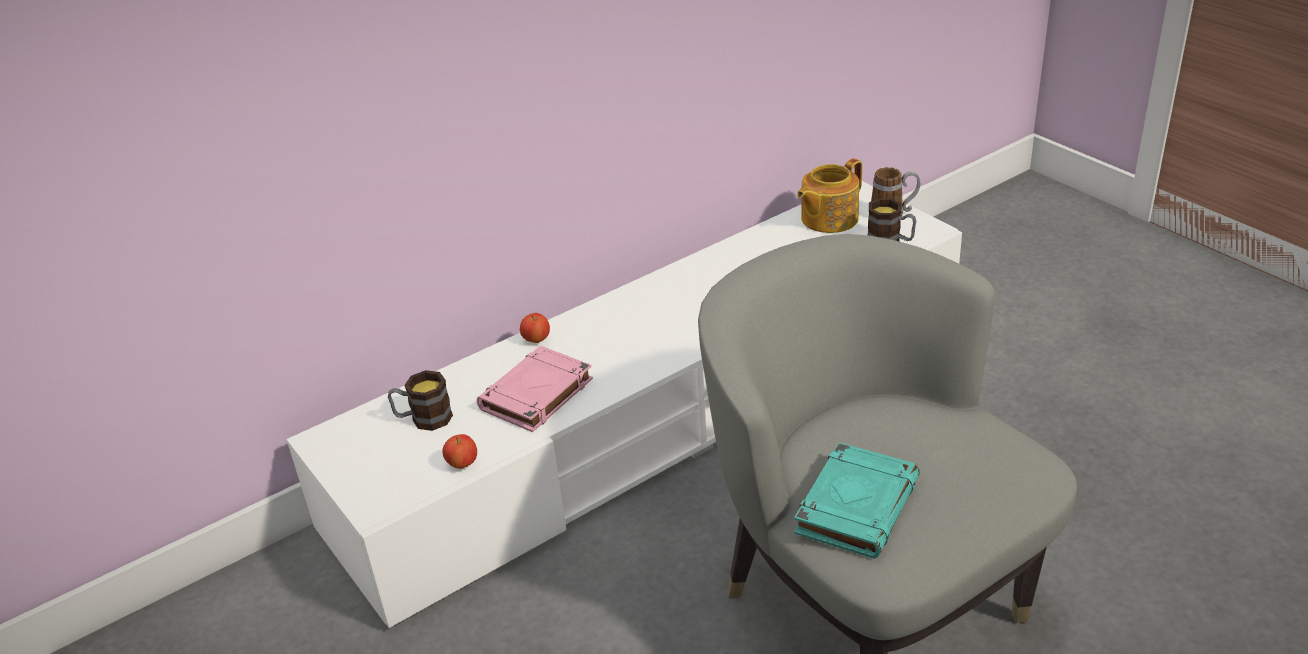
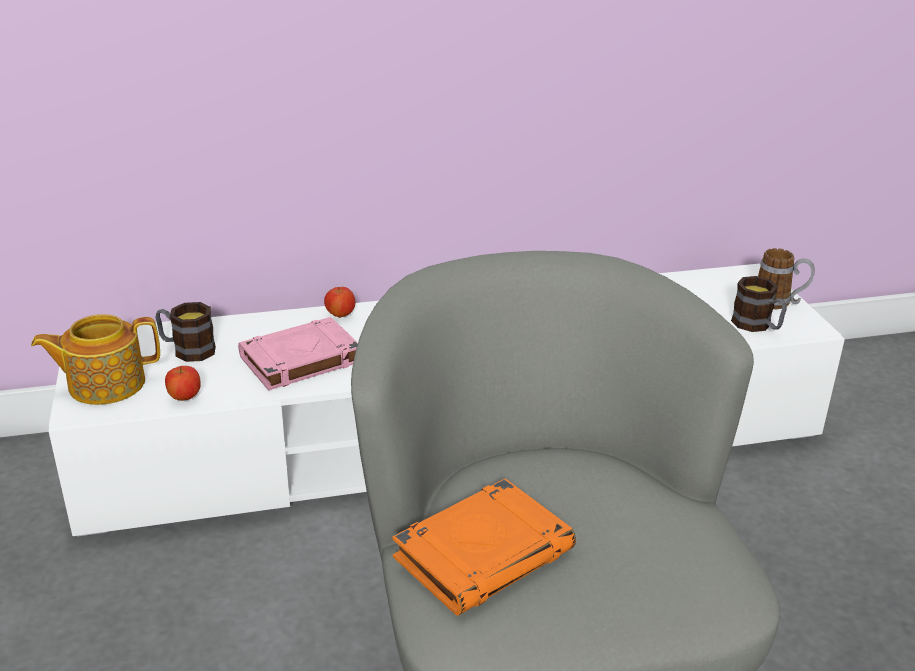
camera: 20 degrees right, 5 degrees down
turquoise book [794,442,920,559] -> orange book [392,478,576,616]
teapot [797,158,862,233] -> teapot moved to [31,314,160,405]

